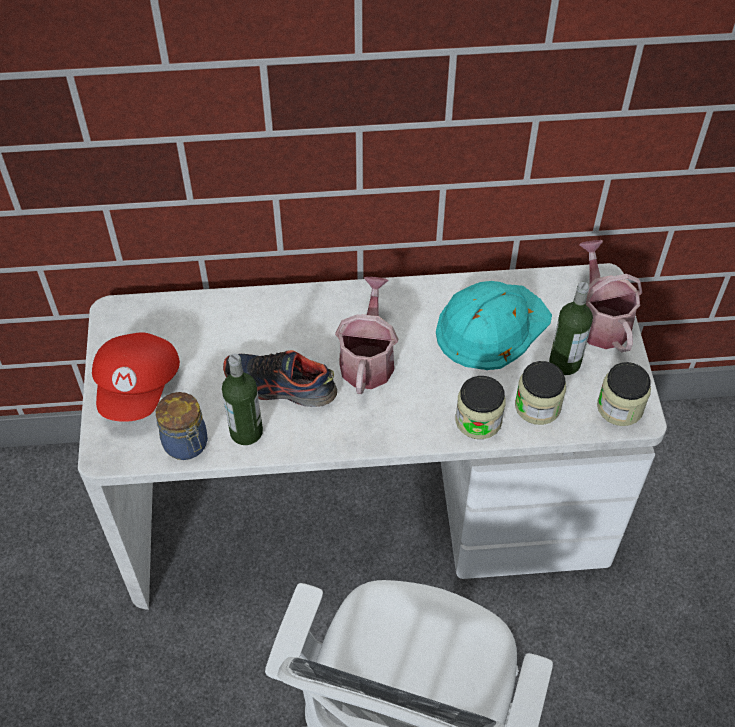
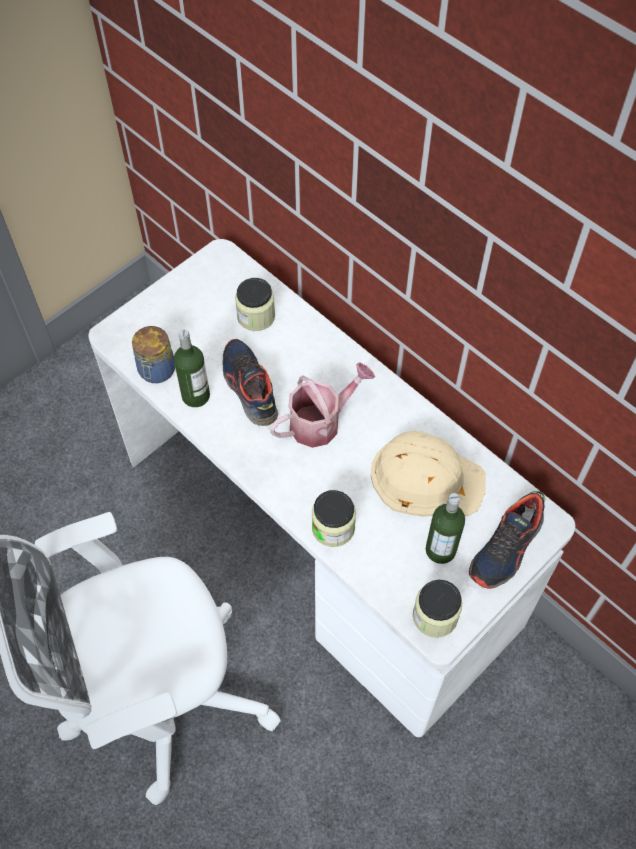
camera: 50 degrees right, 5 degrees up
red cap [92,333,180,422] -> none
turquoise hard hat [436,281,552,370] -> beige hard hat [370,431,486,517]
jar [515,361,566,425] -> jar moved to [235,278,275,331]
watering can [579,240,642,352] -> shoe [469,491,545,589]

